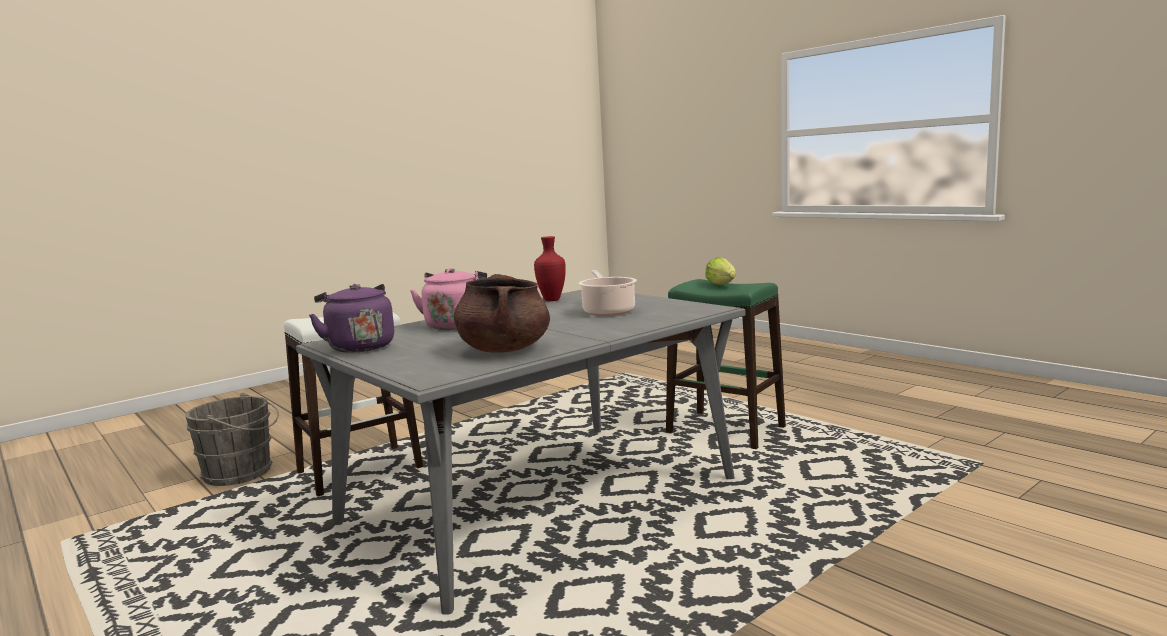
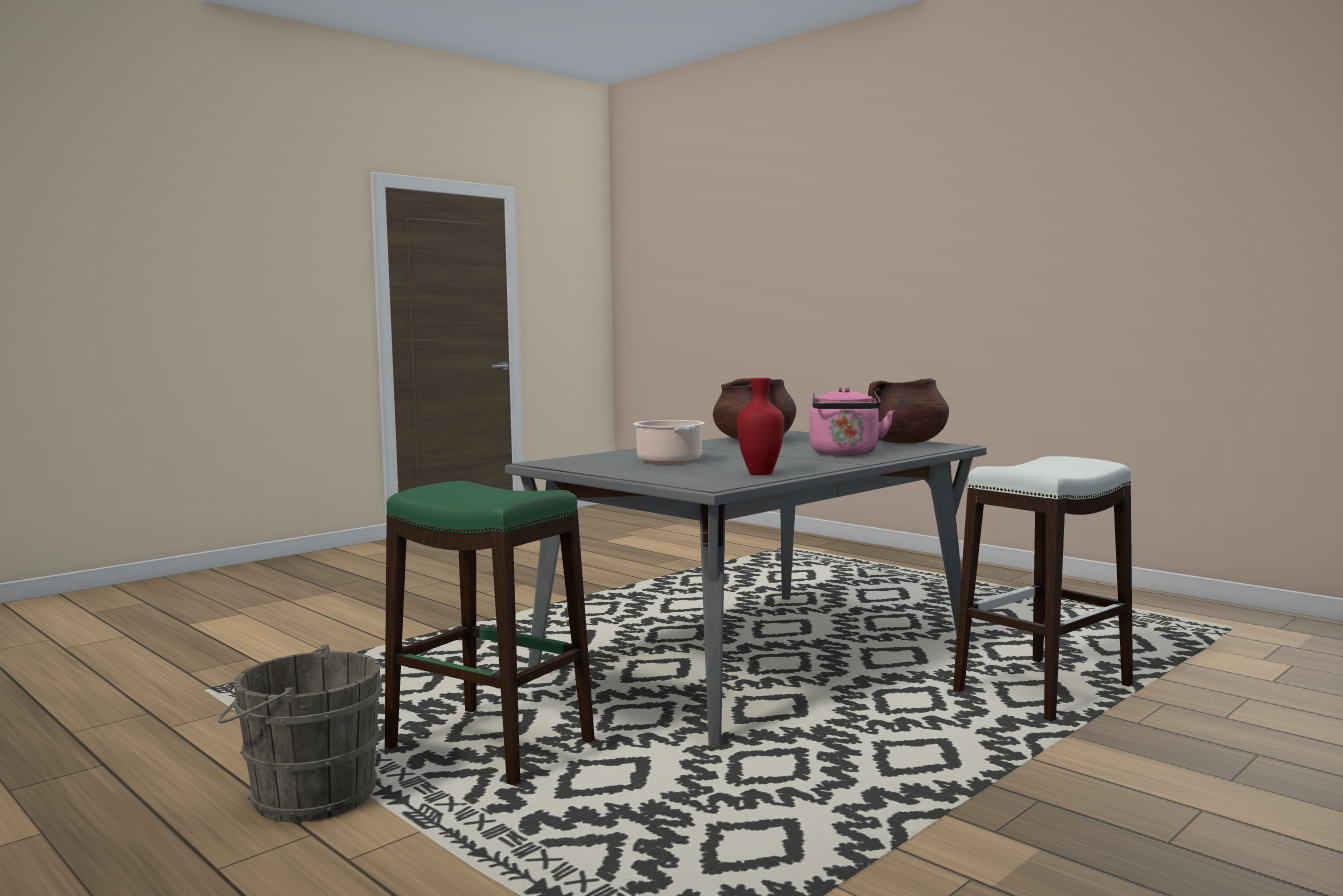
camera: 175 degrees right, 5 degrees down
grey bucket [185,393,279,486] -> grey bucket moved to [218,644,383,822]
purple kettle [309,284,394,353] -> brown cooking pot [868,378,949,444]
lettuce [705,257,736,285] -> none

